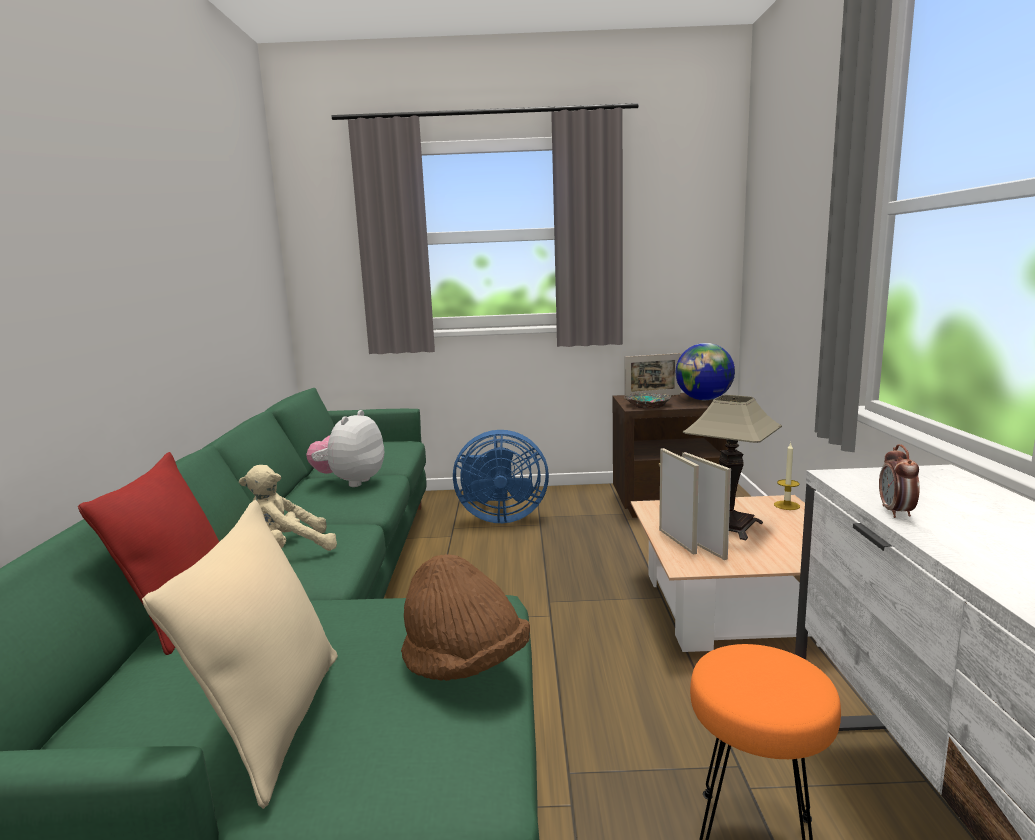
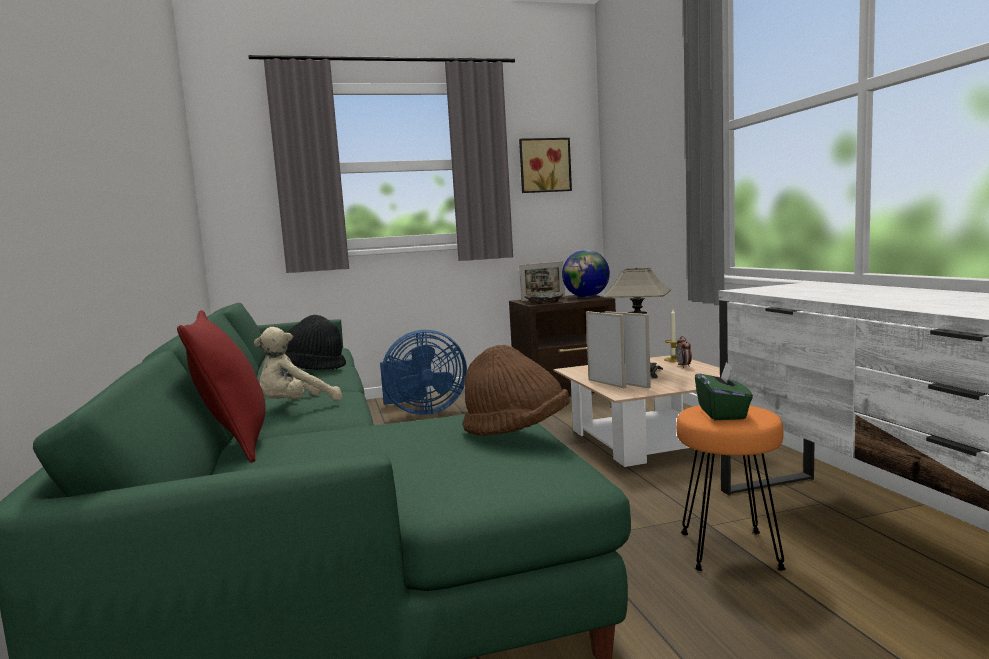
camera: 15 degrees left, 5 degrees down
beige pillow [142,500,338,809] -> none
plush toy [306,410,384,487] -> black hat [285,315,346,370]
alarm clock [879,444,919,518] -> alarm clock moved to [675,336,692,368]
none -> picture [519,138,572,193]
none -> green tissue box [695,362,753,420]

